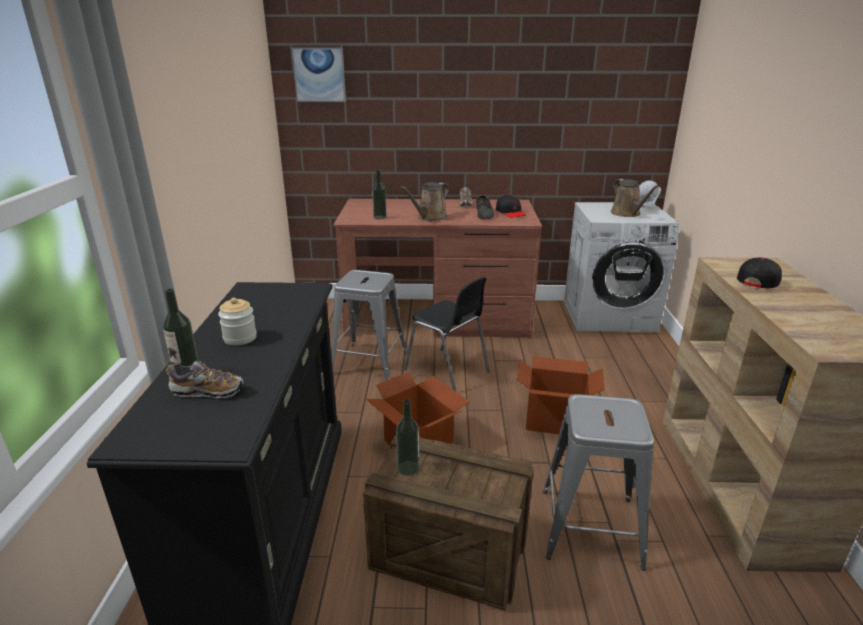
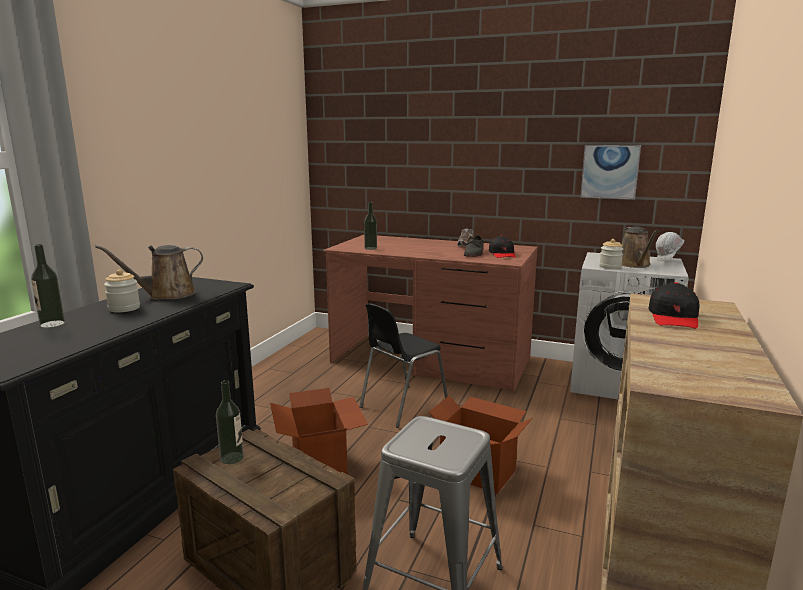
camera: 20 degrees right, 10 degrees down
shoe [166,361,243,398] -> none
picture [292,48,346,102] -> picture moved to [580,145,641,200]
grey stool [331,270,407,381] -> none
brown watering can [400,182,449,221] -> brown watering can moved to [95,245,203,300]
black chair [404,277,490,392] -> black chair turned 75 degrees clockwise [360,303,448,428]
black cap [737,257,782,288] -> black cap turned 135 degrees clockwise [648,282,699,329]
none -> jar [599,239,623,269]

